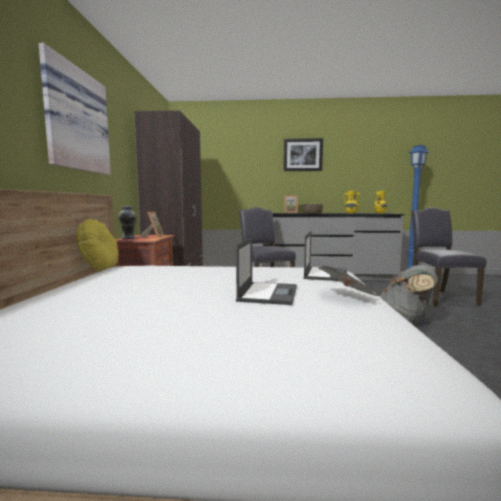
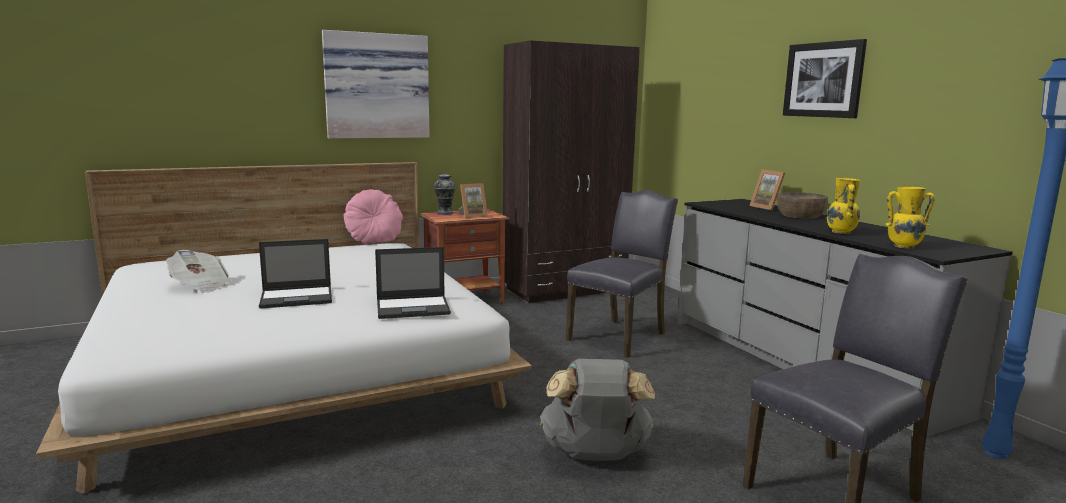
camera: 60 degrees right, 5 degrees up
yellow pillow [76,219,118,271] -> pink pillow [344,189,403,244]
newspaper [318,266,379,296] -> newspaper moved to [166,250,231,293]

